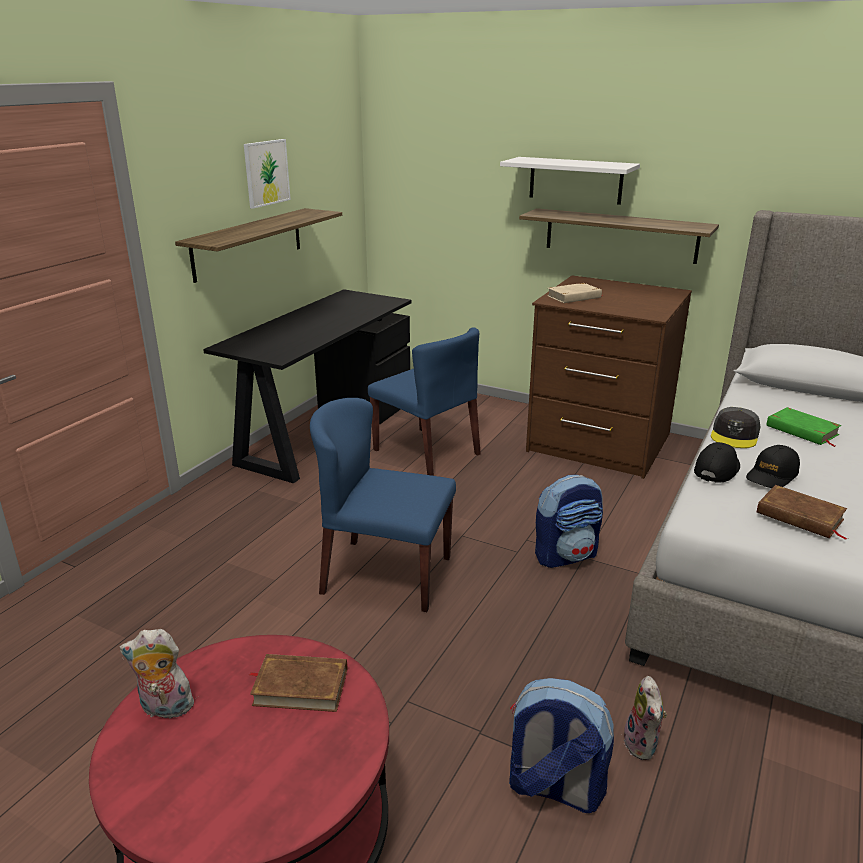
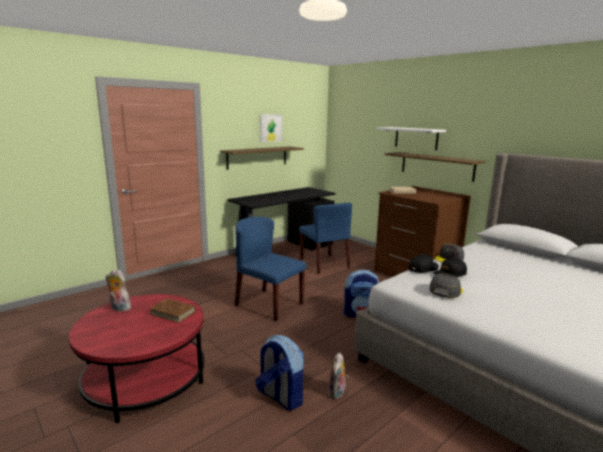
camera: 20 degrees right, 10 degrees down
brown book [757,485,848,540] -> grey cap [430,273,463,298]
green book [766,407,842,447] -> none

